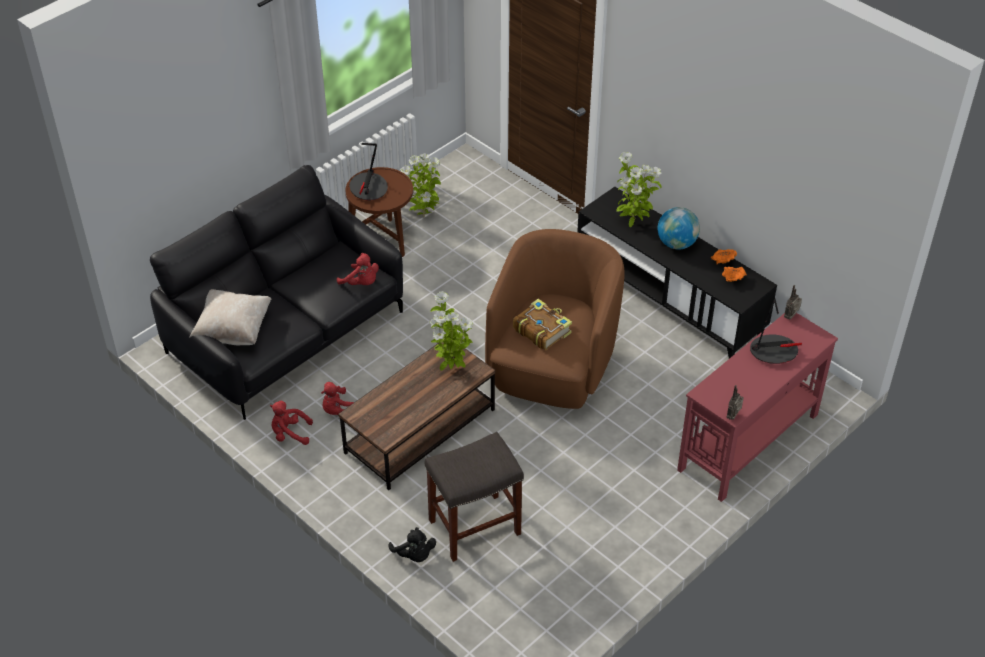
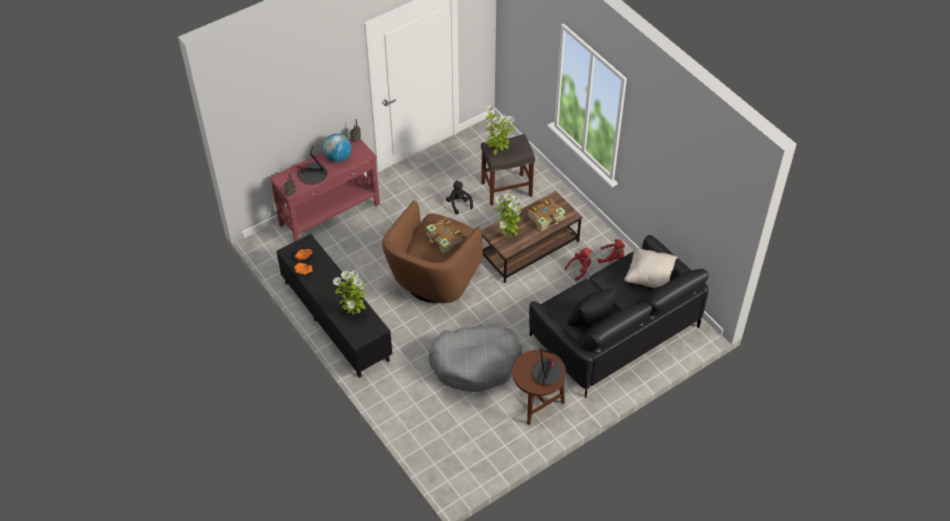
camera: 170 degrees left, 5 degrees up
red plush toy [337,253,379,285] -> none
black plush toy [388,527,436,562] -> black plush toy moved to [446,180,473,214]
potted plant [400,153,441,217] -> potted plant moved to [485,105,515,155]
globe [658,207,700,250] -> globe moved to [323,134,351,162]
none -> grey dog bed [429,326,522,392]
none -> book [527,198,565,231]
none -> black pillow [567,288,617,327]

